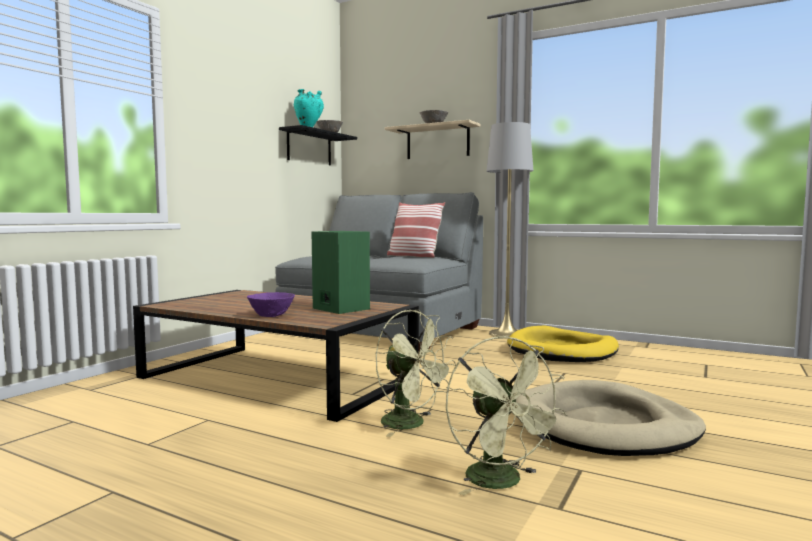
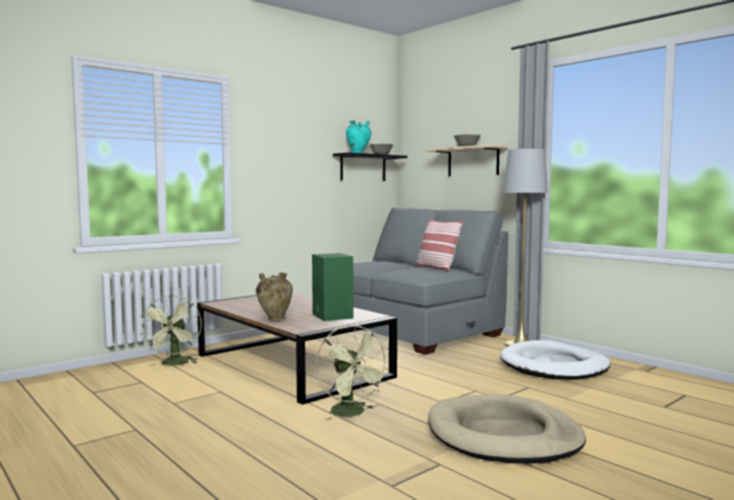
camera: 20 degrees right, 0 degrees up
purple bowl [247,292,295,317] -> beige vase [256,272,293,320]
green fan [446,336,567,495] -> green fan moved to [140,295,201,366]
yellow dog bed [507,325,619,362] -> white dog bed [500,340,611,380]

